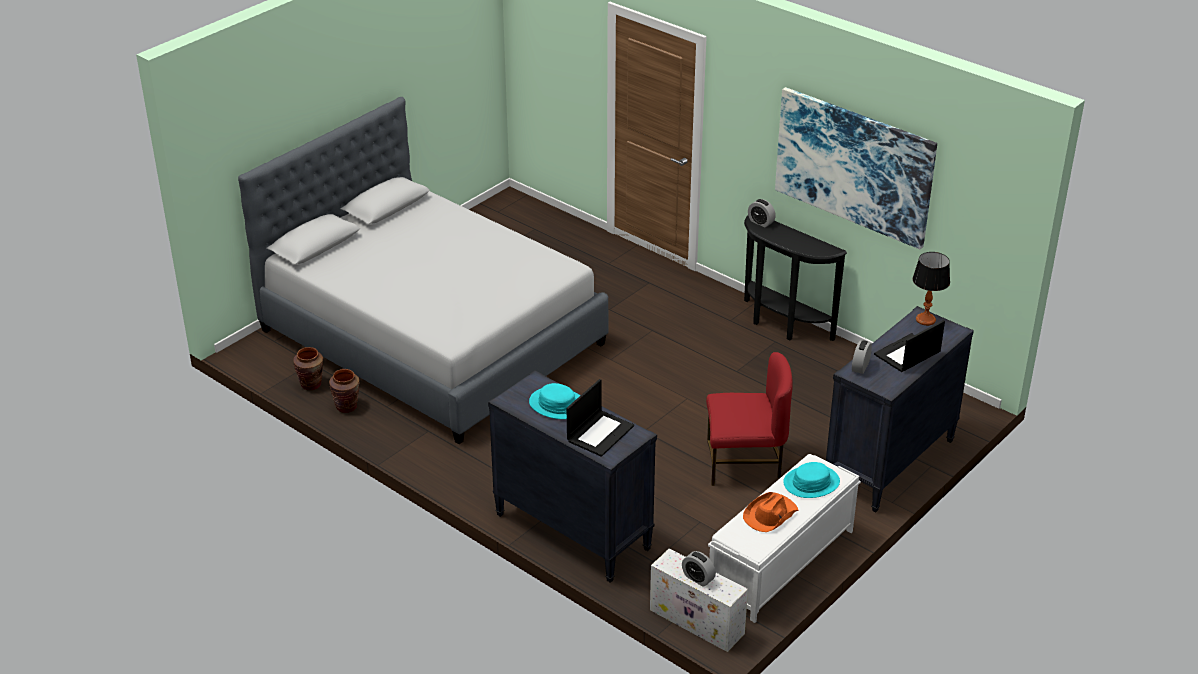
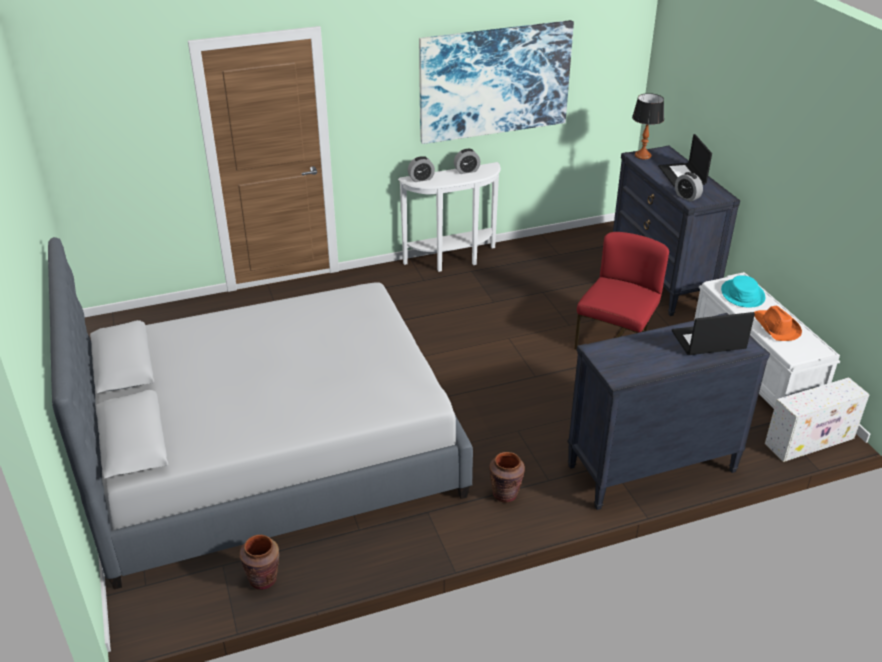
camera: 60 degrees left, 0 degrees up
brown vase [329,369,360,413] -> brown vase moved to [489,452,525,503]
turquoise hat [529,383,580,419] -> none
laptop [567,379,634,457] -> laptop turned 75 degrees counterclockwise [672,312,755,355]
alarm clock [682,551,716,587] -> alarm clock moved to [454,149,480,174]
black console table [744,215,847,341] -> white console table [398,162,501,272]

